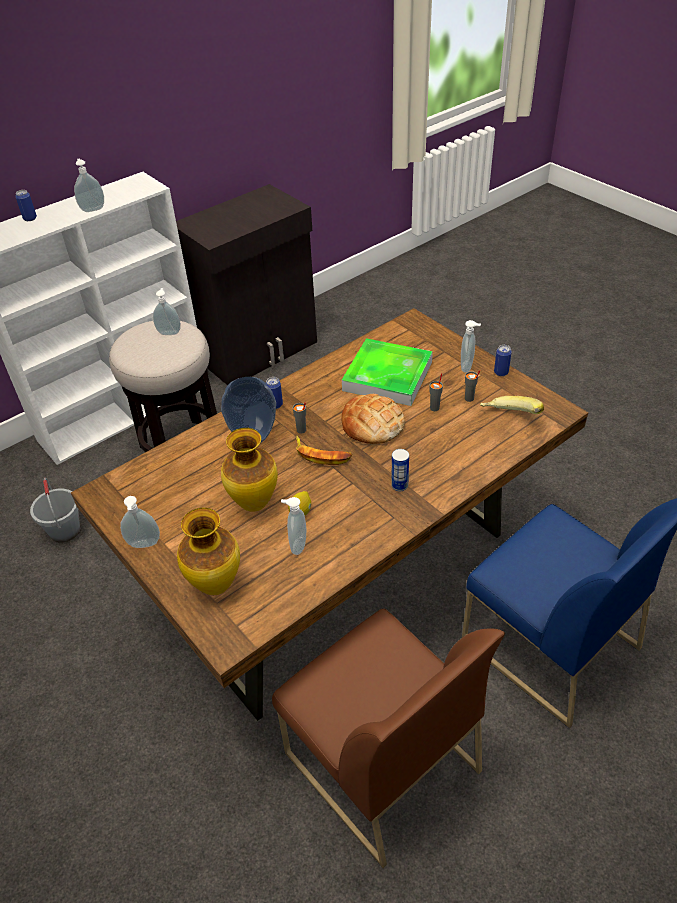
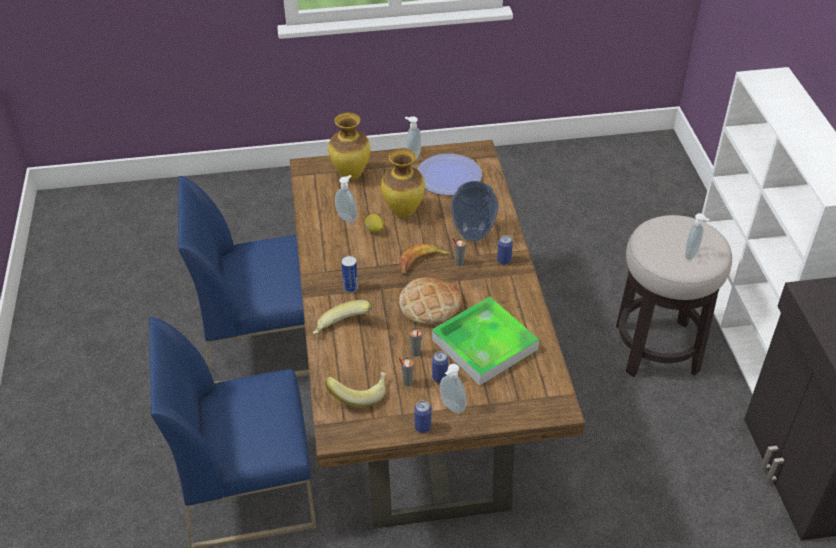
camera: 120 degrees right, 0 degrees up
can [15,190,37,221] -> can moved to [432,351,448,383]
grey bucket [30,478,80,543] -> none
soap dispenser [74,159,104,212] -> none
brown chair [272,609,505,868] -> blue chair [178,176,309,384]
none -> banana [313,300,372,334]
none -> plate [417,154,482,195]

